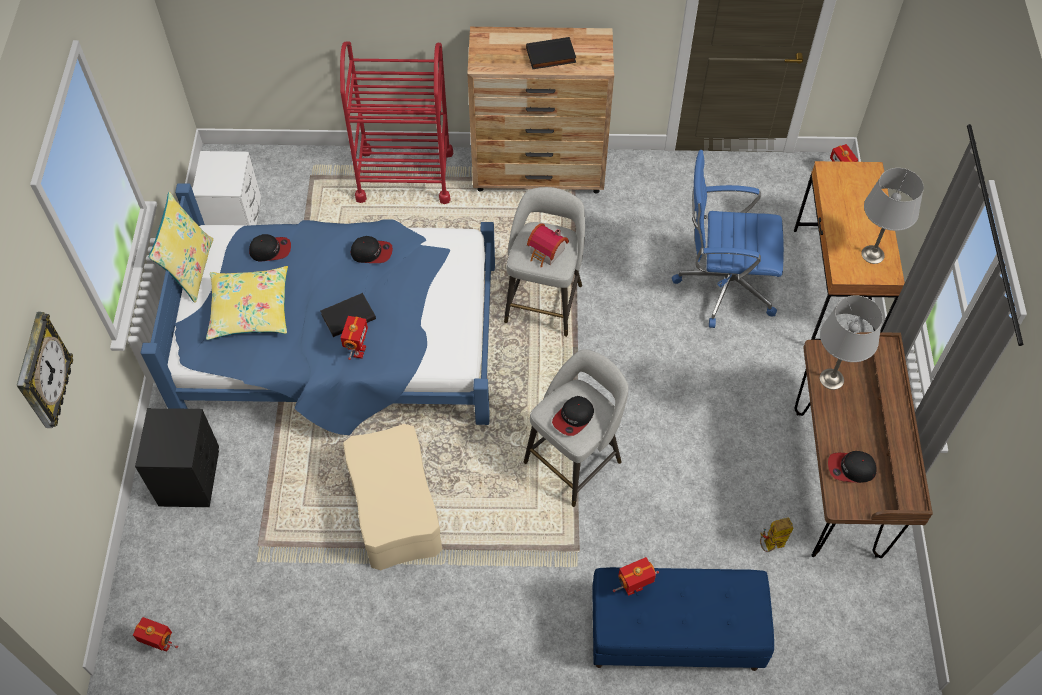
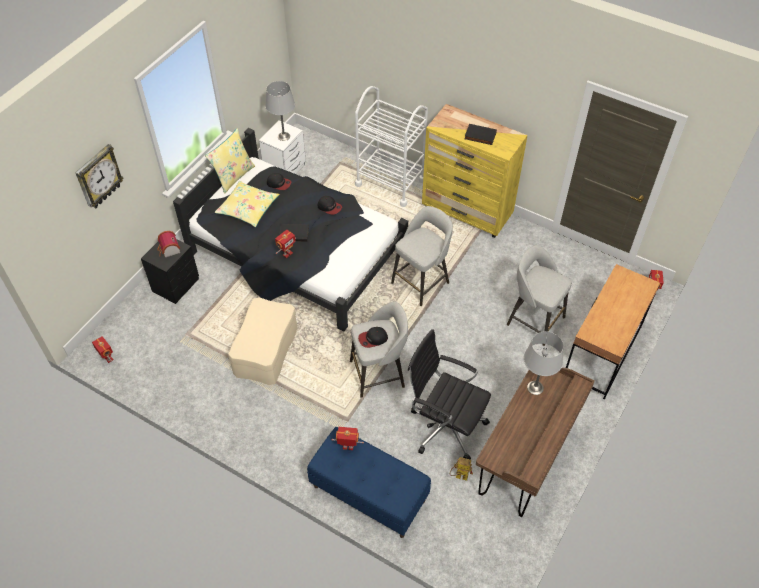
camera: 30 degrees right, 5 degrees down
blue bed [141,183,495,435] -> black bed [173,128,408,331]
red cart [340,41,453,204] -> white cart [355,86,428,207]
brown dresser [467,27,614,194] -> yellow dresser [422,104,527,238]
toy house [527,223,569,268] -> toy house moved to [157,231,180,257]
blue office chair [672,150,784,328] -> grey stool [507,245,572,346]
cap [828,451,877,483] -> none
grey table lamp [861,168,924,264] -> grey table lamp moved to [265,81,295,141]
none -> black office chair [408,329,491,459]

